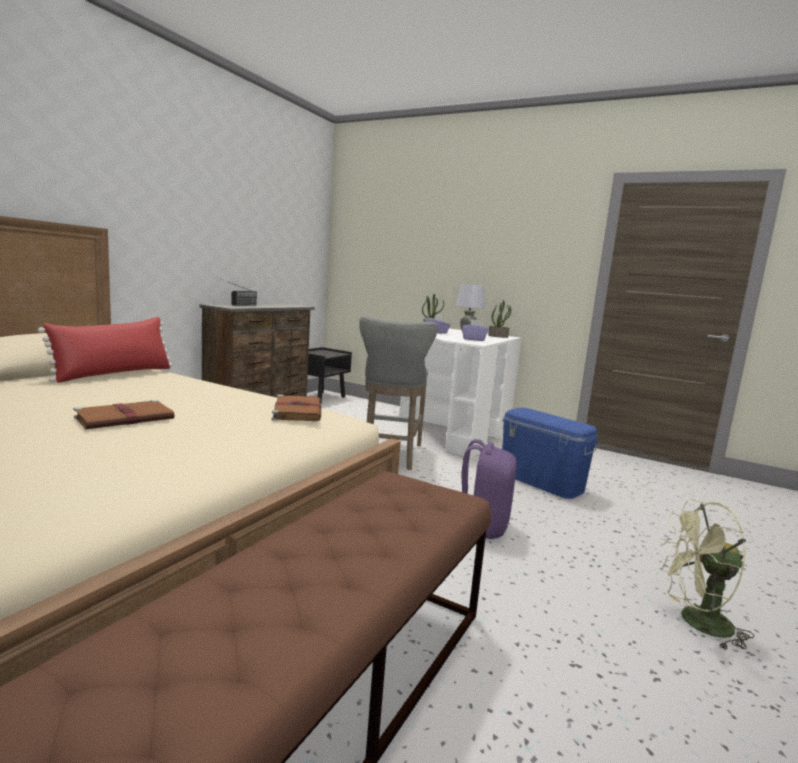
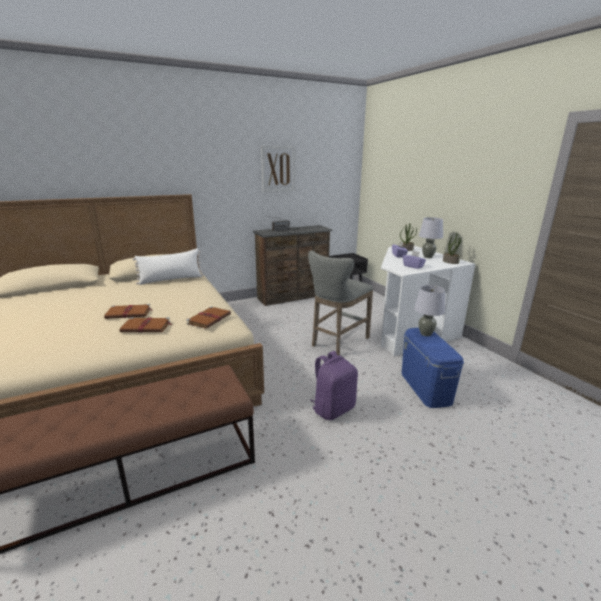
camera: 35 degrees right, 10 degrees up
red pillow [38,317,172,383] -> white pillow [133,248,204,285]
green fan [659,499,754,650] -> none
none -> brown book [119,317,172,333]
none -> picture [261,146,295,193]
none -> grey table lamp [414,285,445,336]

